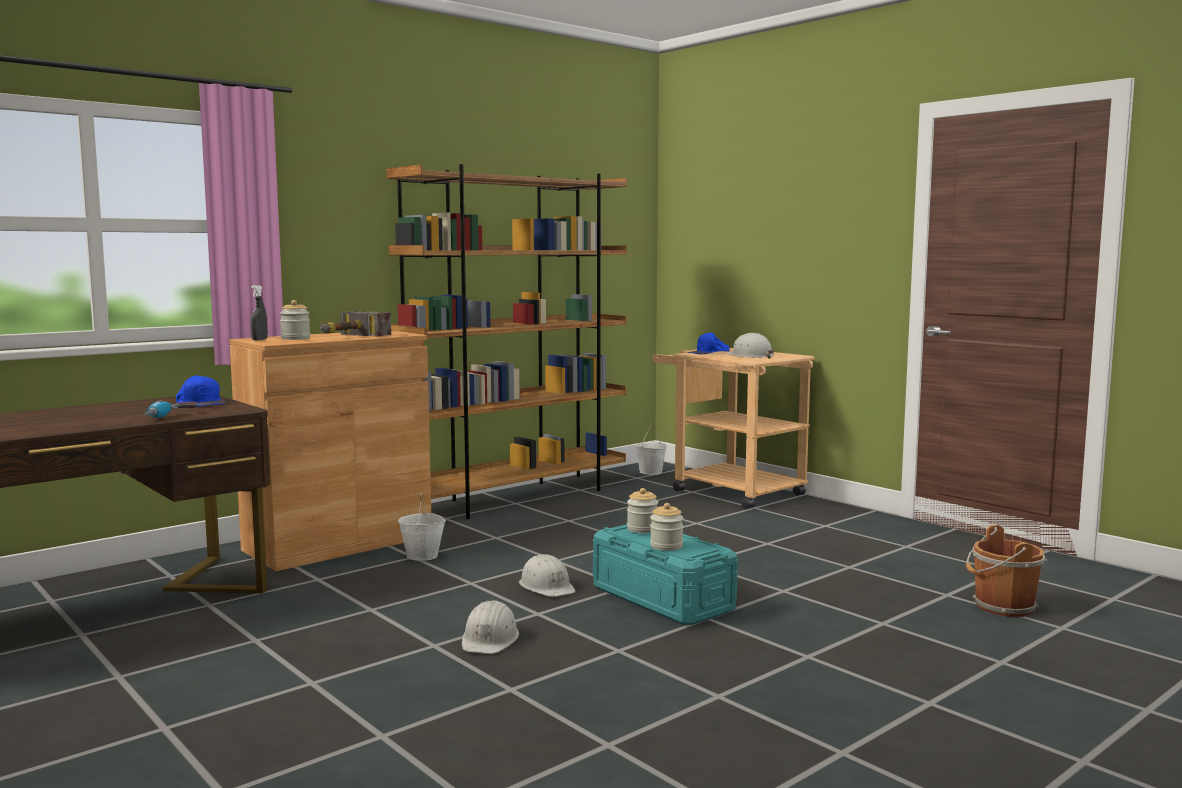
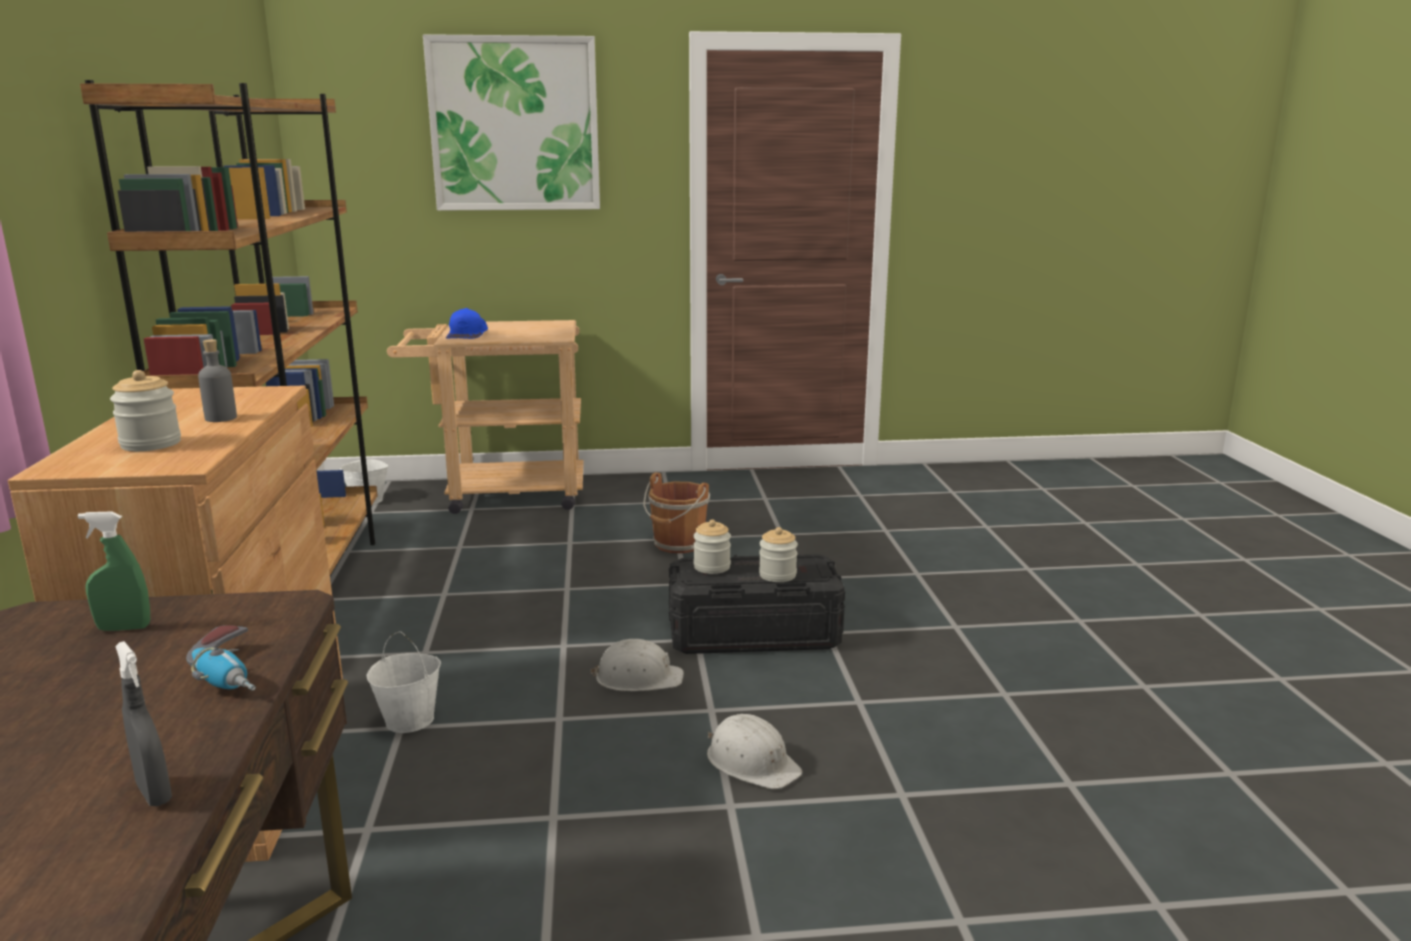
camera: 55 degrees left, 10 degrees up
blue cap [176,375,226,407] -> green spray bottle [78,511,150,631]
grey spray bottle [250,285,268,340] -> grey spray bottle moved to [115,641,172,806]
hammer [320,311,391,337] -> grey bottle [198,339,237,422]
turquoise storage box [593,523,738,625] -> black storage box [669,554,845,654]
white hard hat [725,333,774,359] -> none
brown bucket [966,525,1047,617] -> brown bucket moved to [643,472,710,553]
none -> picture [423,34,600,211]

